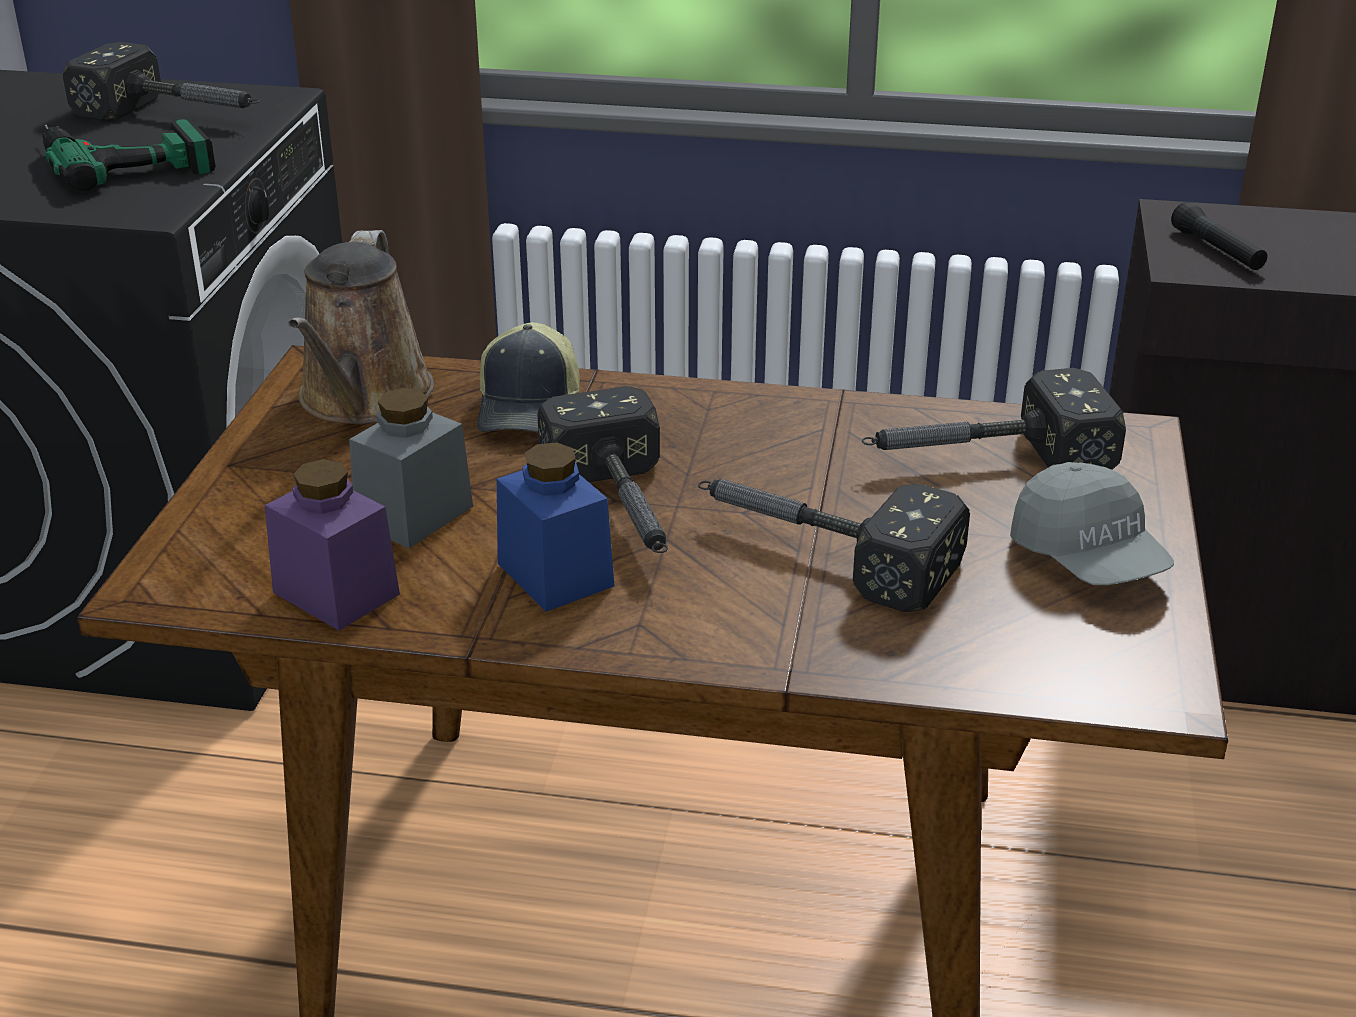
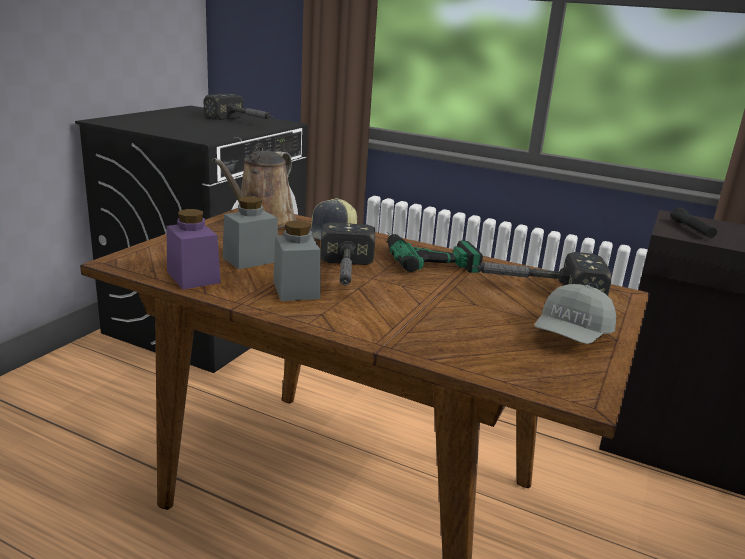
camera: 15 degrees right, 10 degrees down
power drill [42,118,216,192] -> power drill moved to [387,233,483,273]
blue jar [497,443,614,612] -> grey jar [273,220,321,301]
hammer [698,479,970,612] -> none
grey cap [1010,462,1174,585] -> grey cap turned 45 degrees clockwise [535,284,616,344]

